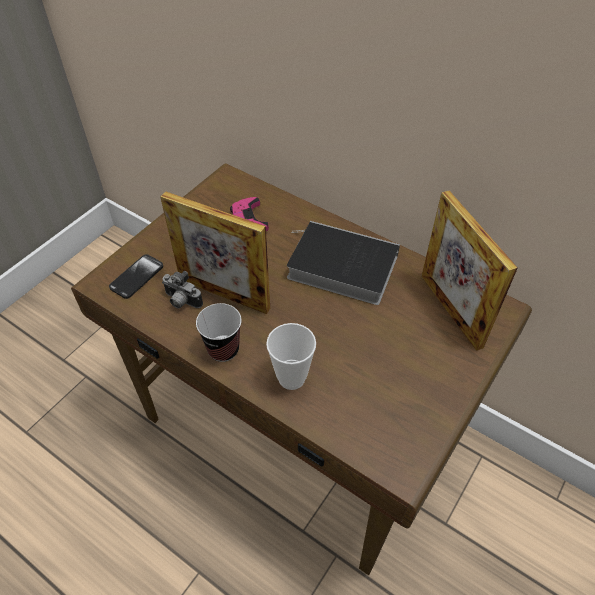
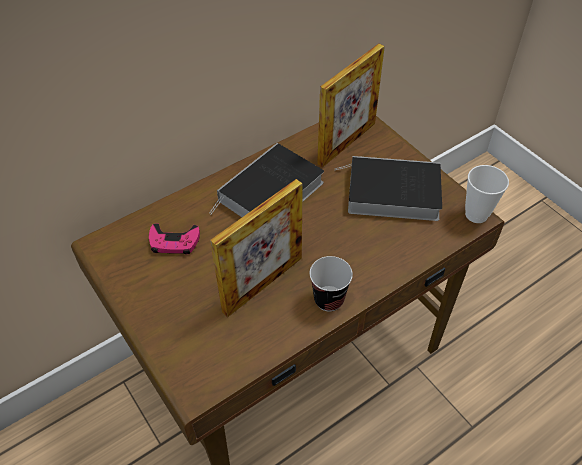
camera: 70 degrees left, 0 degrees up
phone [109,254,163,299] -> none
camera [162,271,203,309] -> none
cup [266,323,316,390] -> cup moved to [465,165,509,223]
picture frame [421,191,518,351] -> picture frame turned 45 degrees counterclockwise [317,44,385,167]
none -> book [335,156,442,221]

